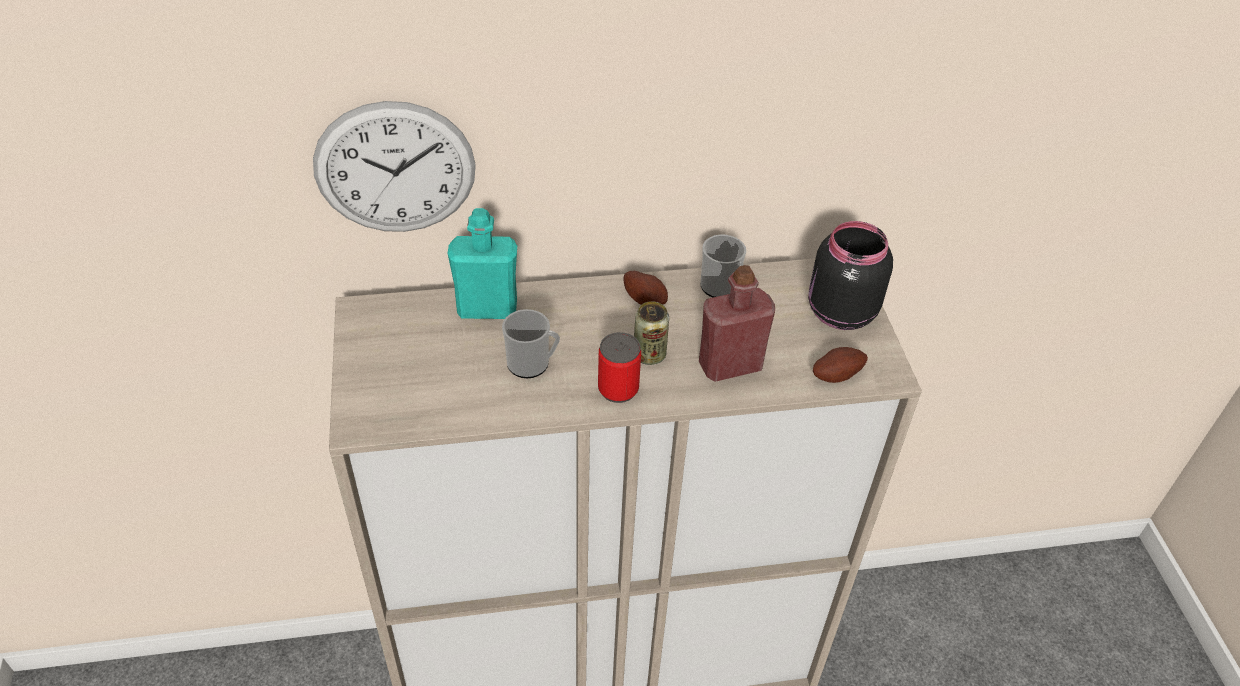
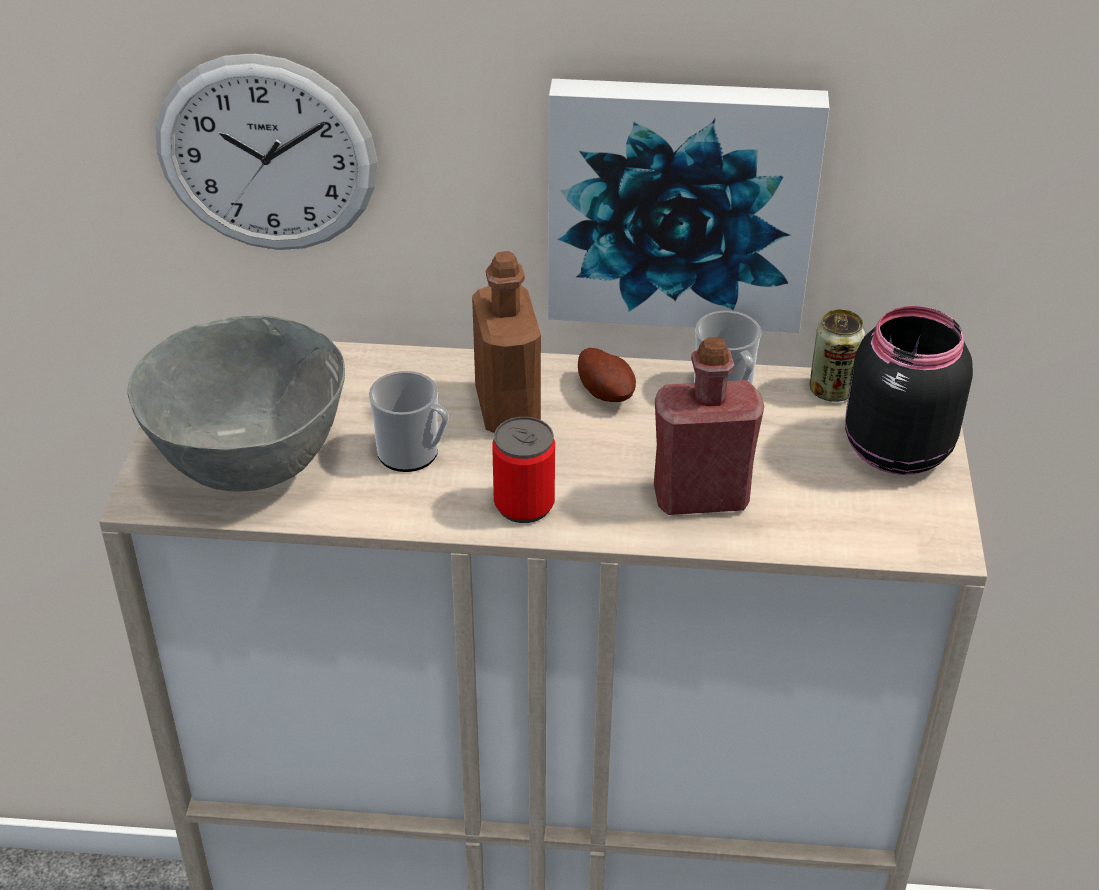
camera: 15 degrees right, 5 degrees down
turquoise bottle [447,208,517,319] -> none
can [634,301,669,365] -> can moved to [810,309,865,402]
potato [813,347,868,383] -> none
none -> grey bowl [127,316,345,492]
none -> brown bottle [472,251,541,433]
none -> picture [548,79,829,333]

